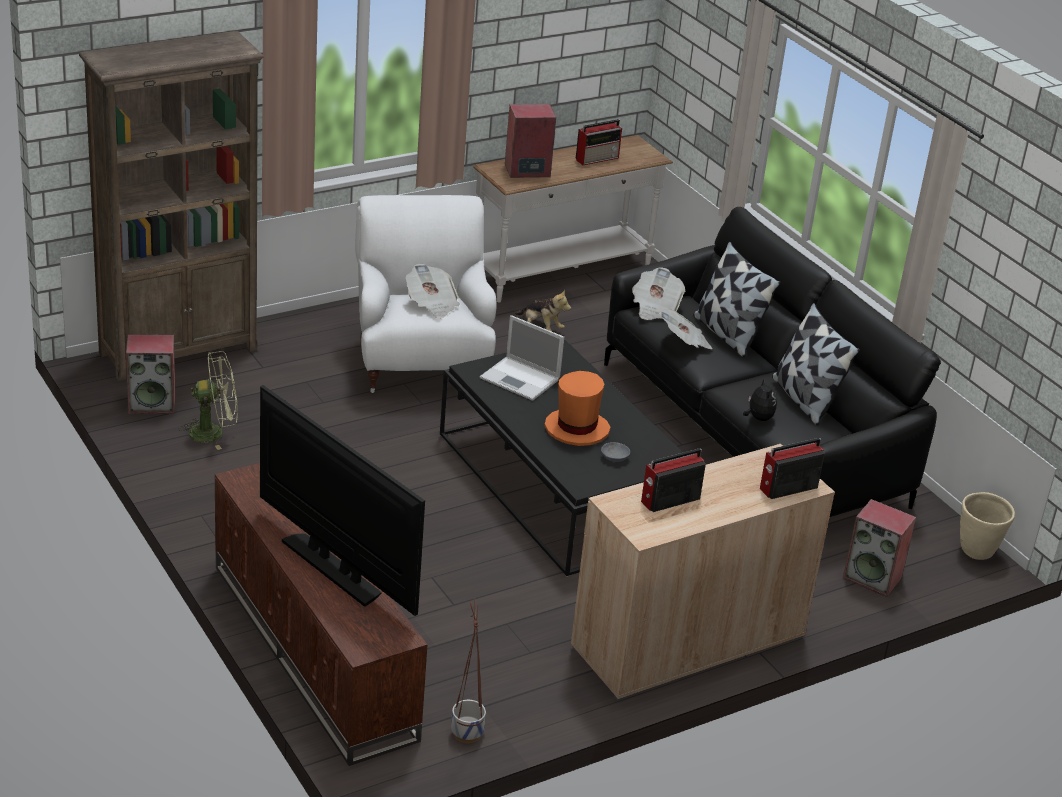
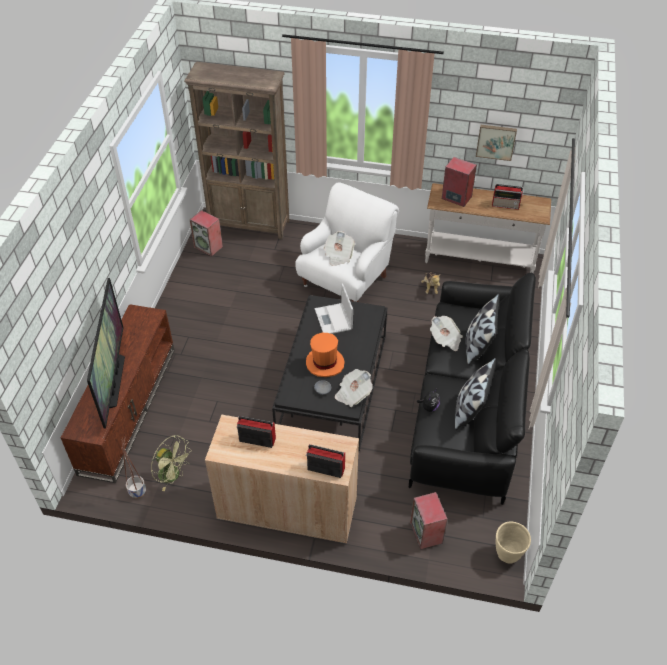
camera: 45 degrees right, 15 degrees up
green fan [179,351,238,450] -> green fan moved to [151,435,192,491]
newspaper [632,267,685,320] -> newspaper moved to [335,369,373,407]
none -> picture [476,125,517,161]

